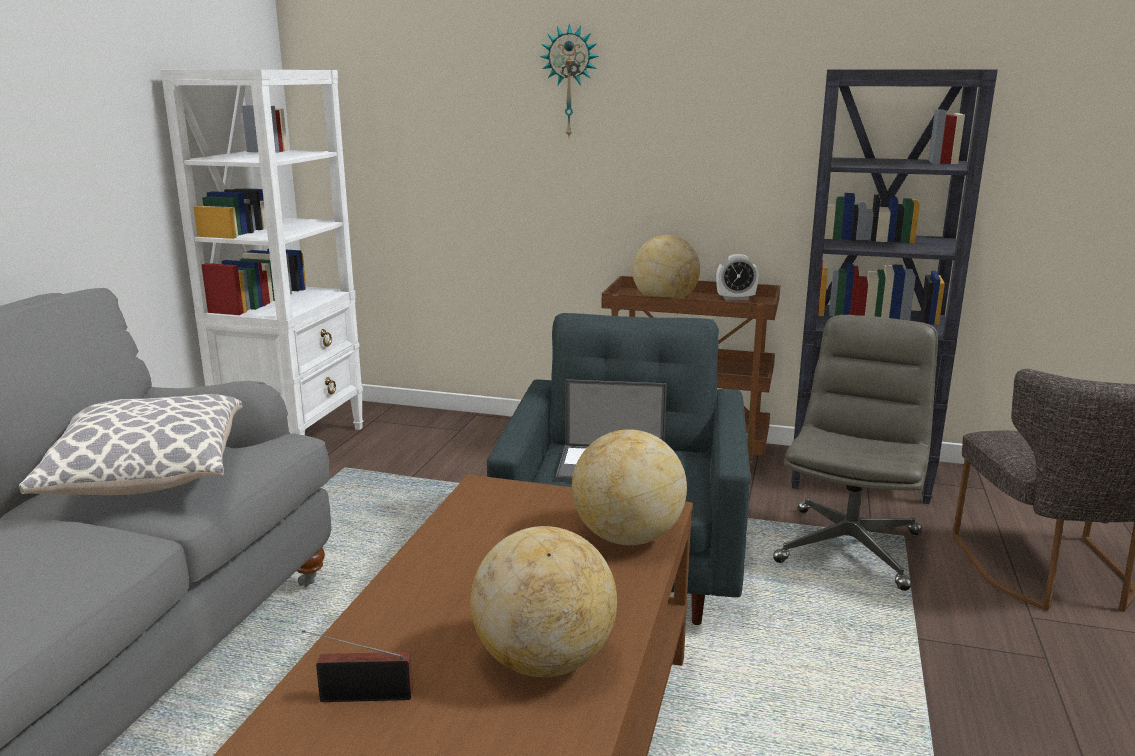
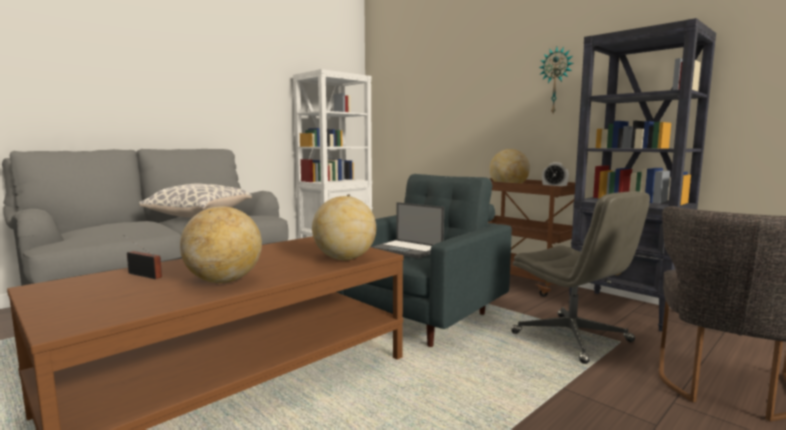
camera: 30 degrees right, 10 degrees down
wall clock [540,23,599,137] -> wall clock moved to [539,47,574,113]
grey office chair [773,315,938,591] -> grey office chair turned 90 degrees clockwise [511,191,650,364]

